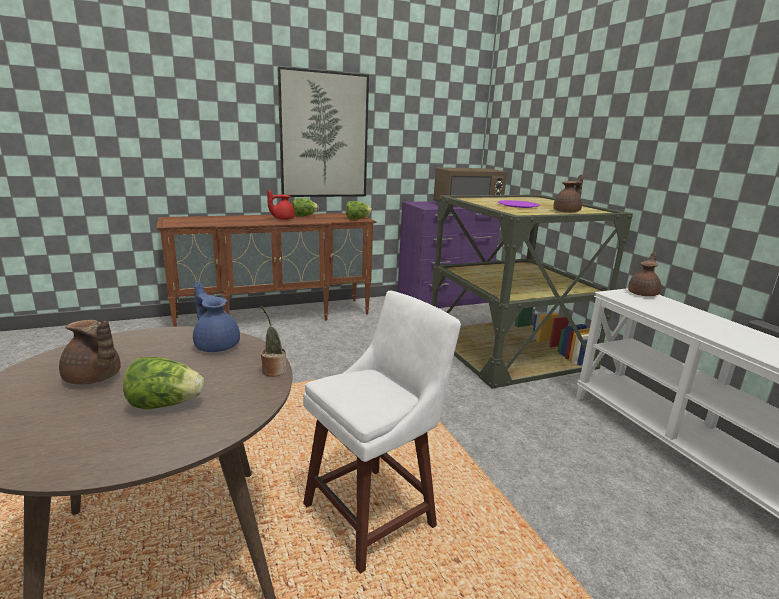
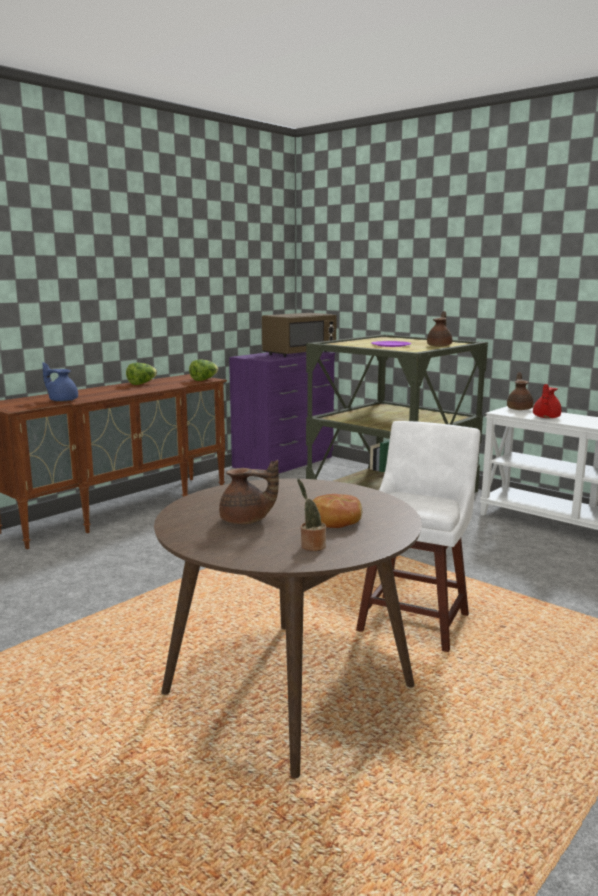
camera: 25 degrees left, 5 degrees down
lettuce [123,357,204,409] -> bread [313,494,362,528]
blue teapot [193,282,240,352] -> blue teapot moved to [42,362,78,402]
potted plant [261,306,286,377] -> potted plant moved to [297,479,326,551]
red teapot [267,190,295,220] -> red teapot moved to [533,384,562,418]
picture [278,67,369,197] -> none

